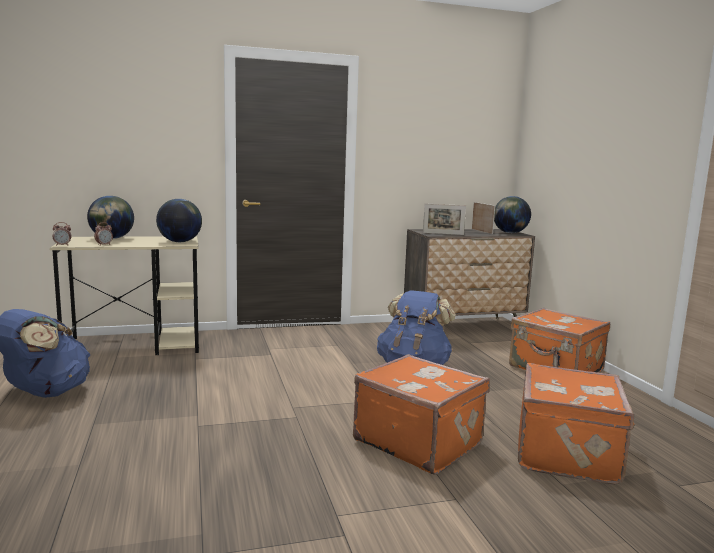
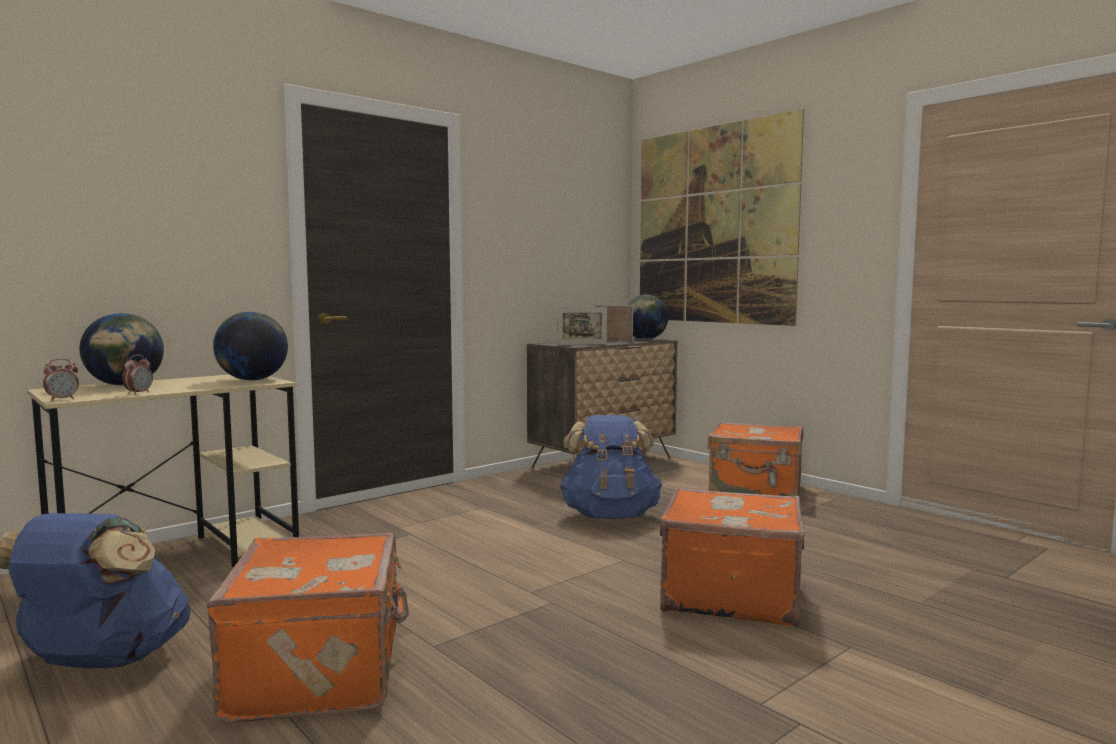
camera: 25 degrees left, 5 degrees down
orange suitcase [518,363,635,485] -> orange suitcase moved to [207,533,409,722]
none -> picture [640,109,804,326]

